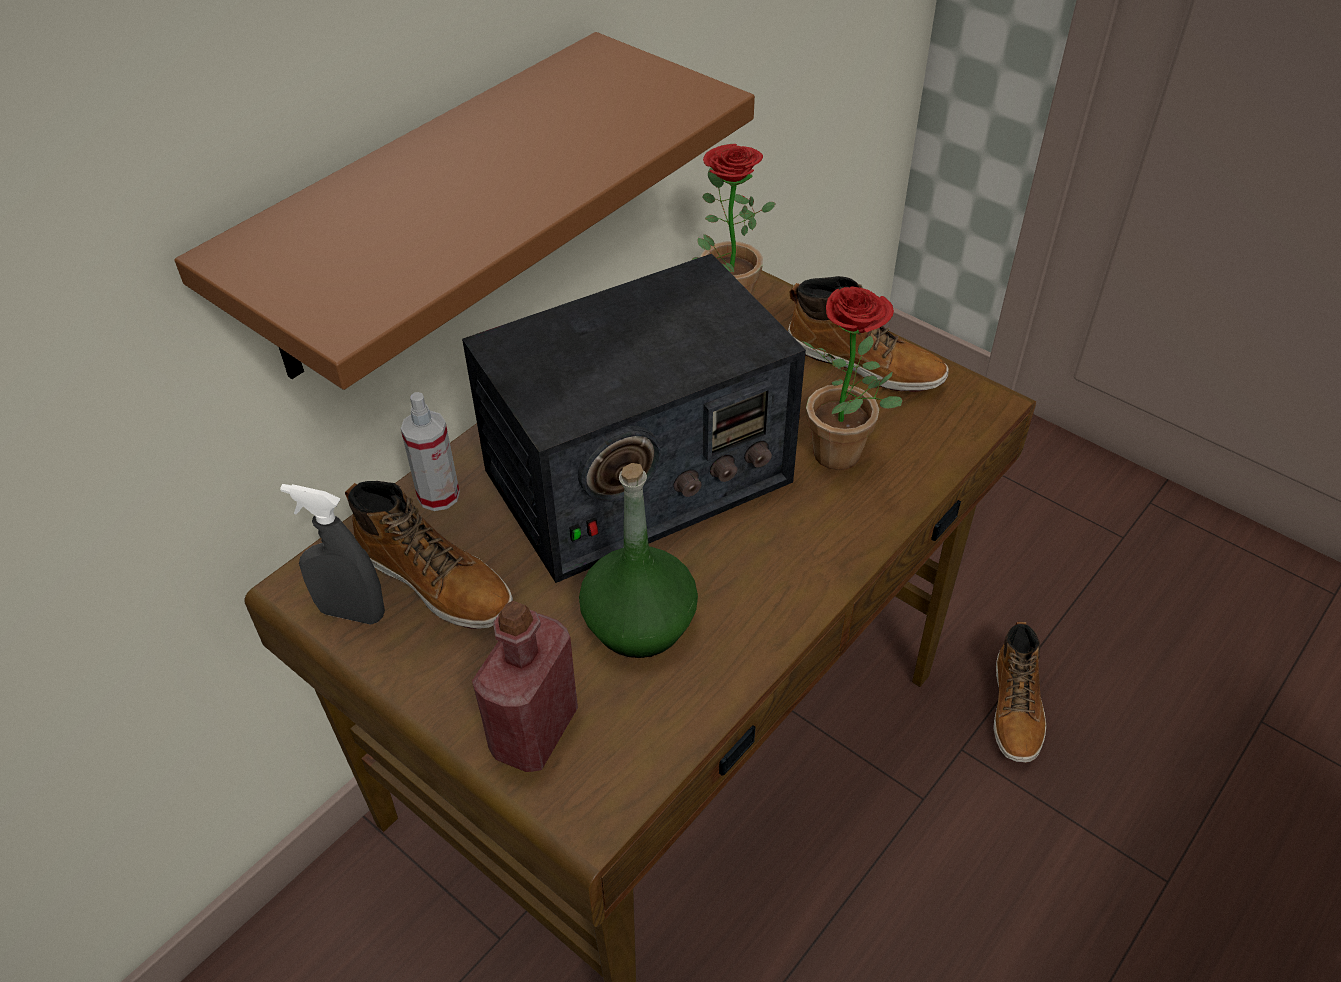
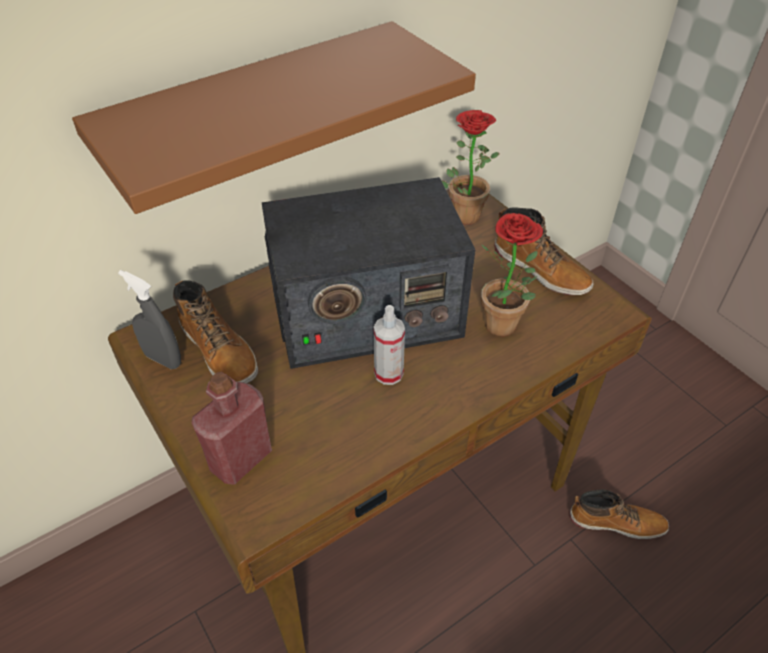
camera: 15 degrees right, 0 degrees up
spray bottle [401,392,460,511] -> spray bottle moved to [374,305,405,385]
green bottle [579,463,698,658] -> none
boot [994,622,1046,763] -> boot turned 105 degrees counterclockwise [569,489,669,539]

